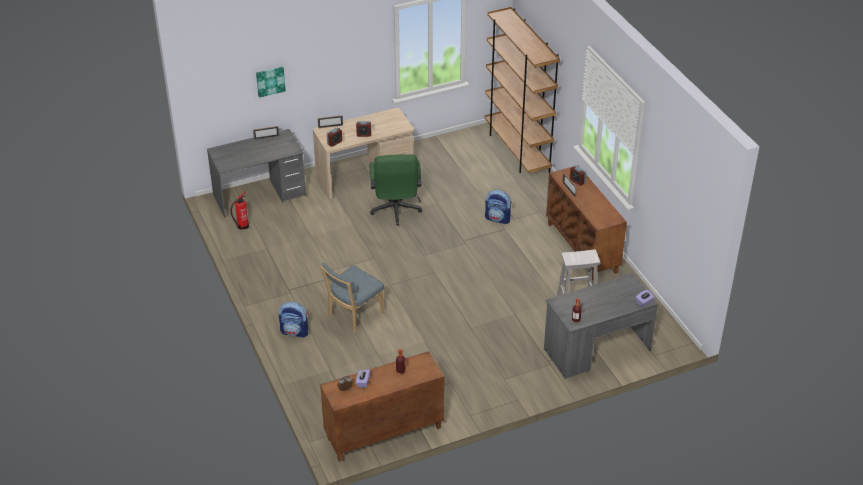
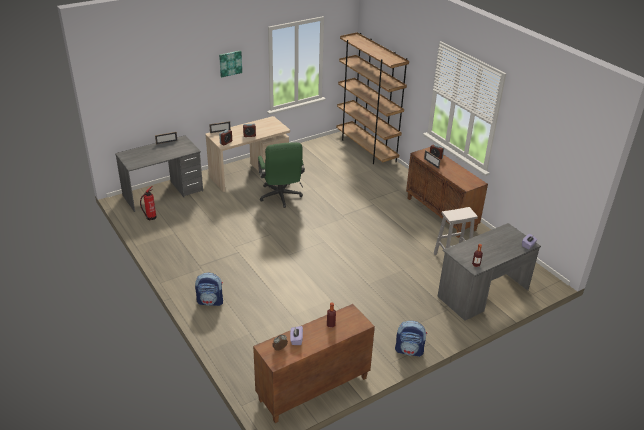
camera: 10 degrees left, 5 degrees down
picture [256,67,286,97] -> picture moved to [219,51,242,77]
blue chair [320,263,384,333] -> none
backpack [485,190,512,224] -> backpack moved to [395,321,427,357]

